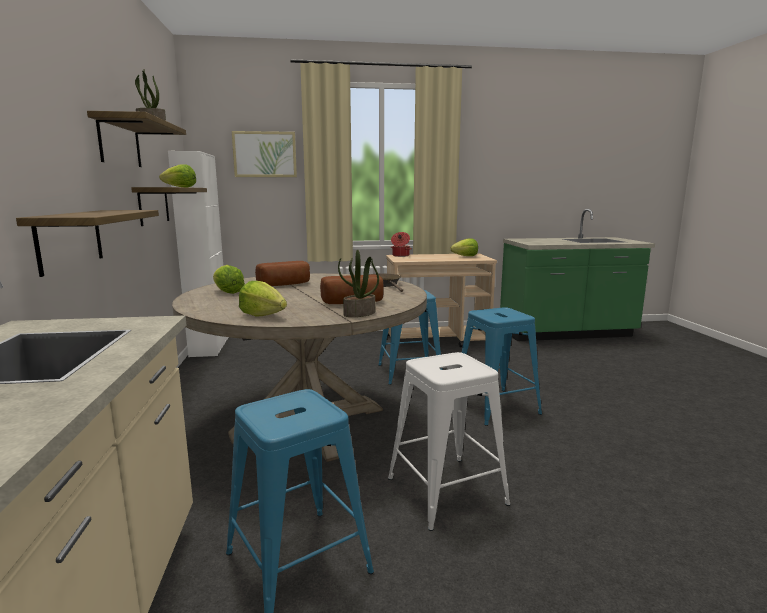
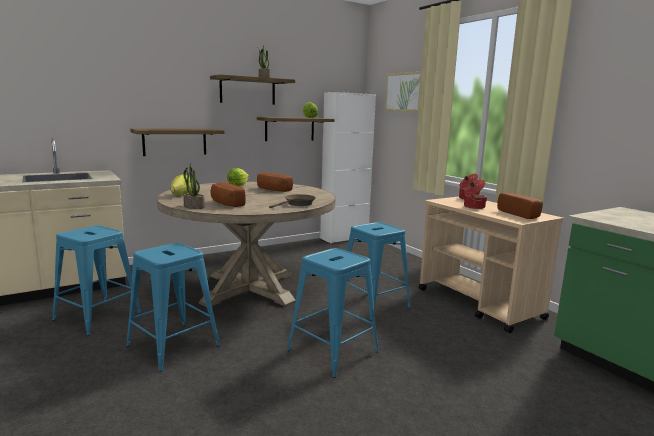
camera: 65 degrees right, 0 degrees up
white stool [388,352,510,531] -> blue stool [126,243,220,372]
lettuce [450,239,478,256] -> bread [497,193,543,219]
none -> cooking pot [464,179,487,209]

